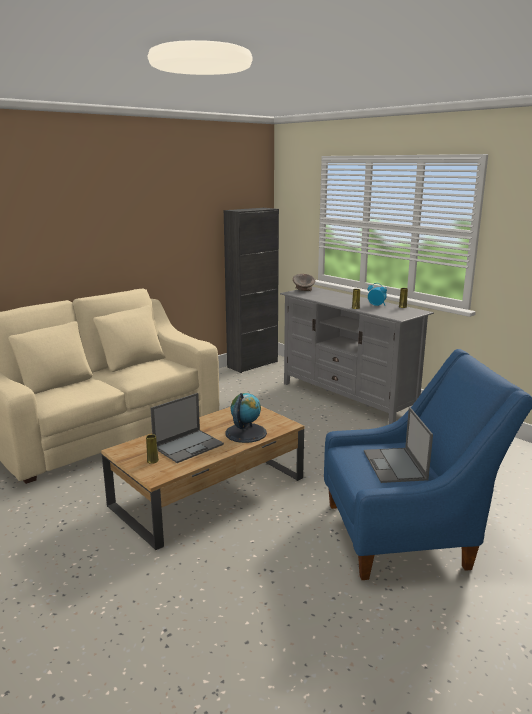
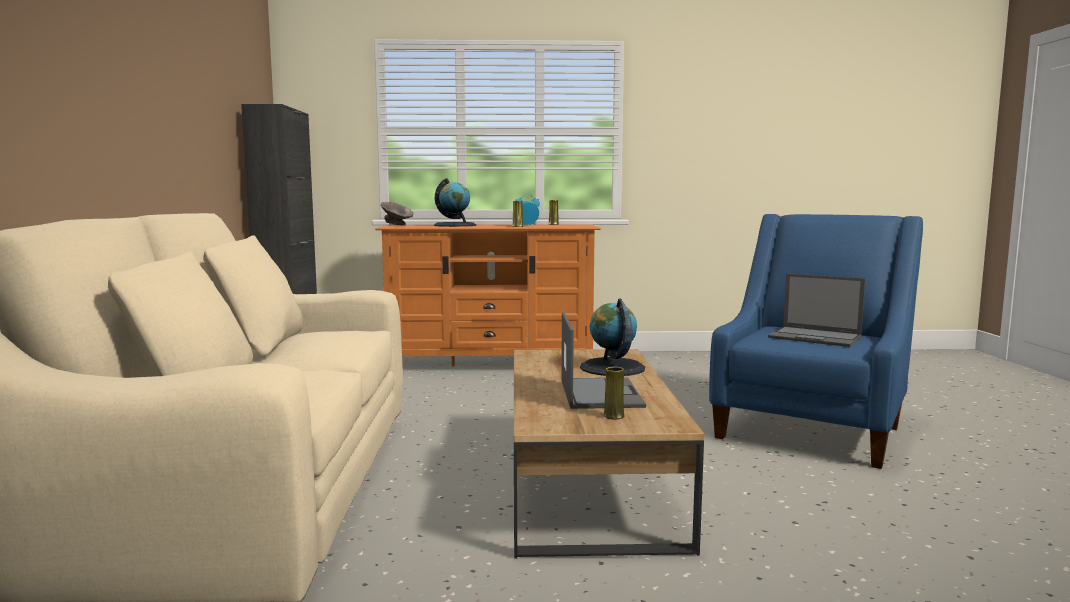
camera: 50 degrees left, 10 degrees down
grey tv stand [280,287,434,424] -> orange tv stand [375,224,601,366]
none -> globe [434,178,476,227]

